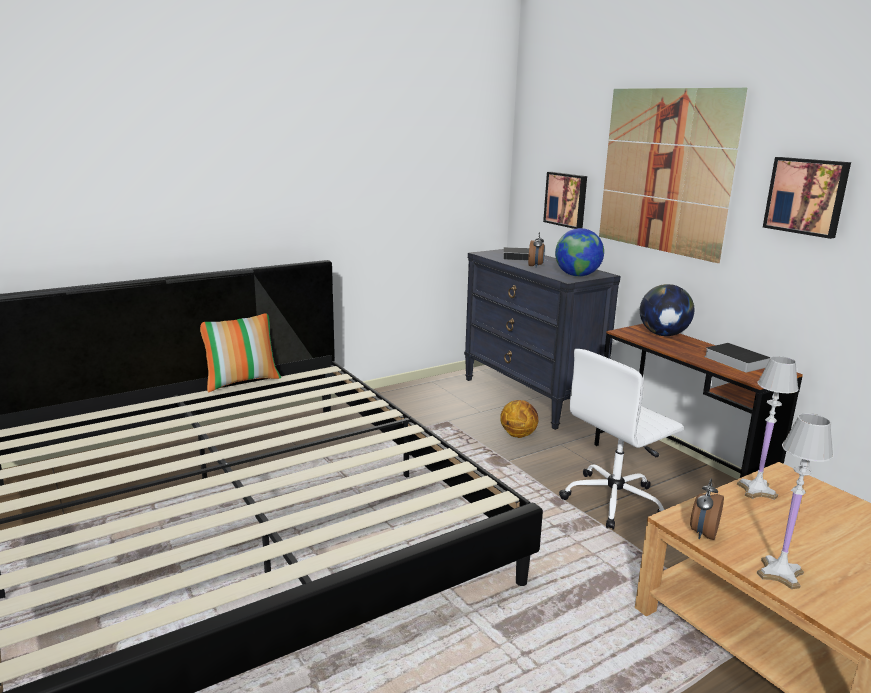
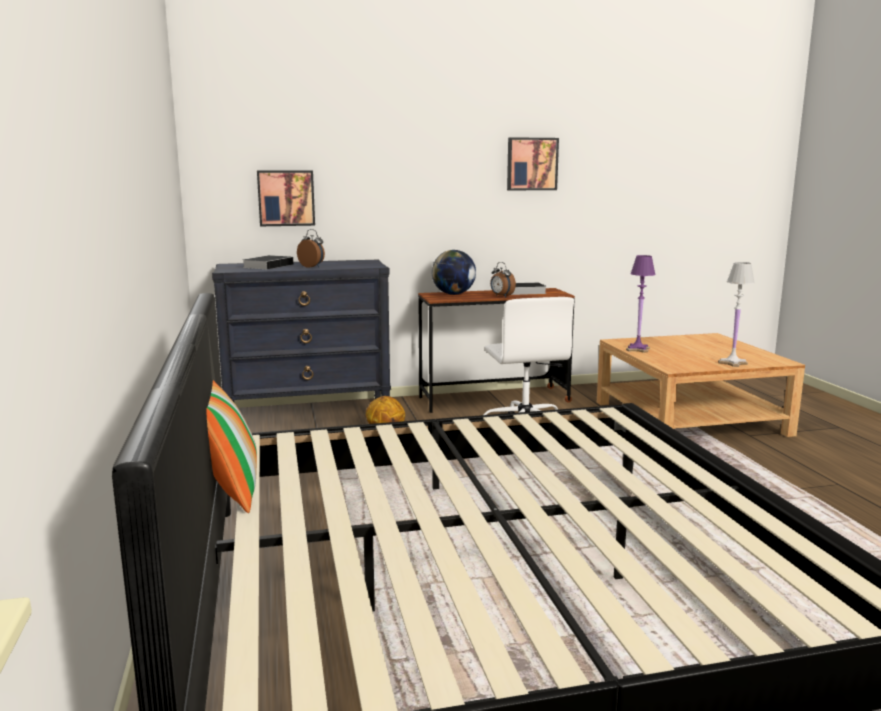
camera: 70 degrees left, 5 degrees down
globe [555,228,604,277] -> none
picture [599,88,747,263] -> none
alarm clock [690,479,724,540] -> alarm clock moved to [490,262,516,297]
white table lamp [737,356,799,500] -> purple table lamp [626,255,656,353]

